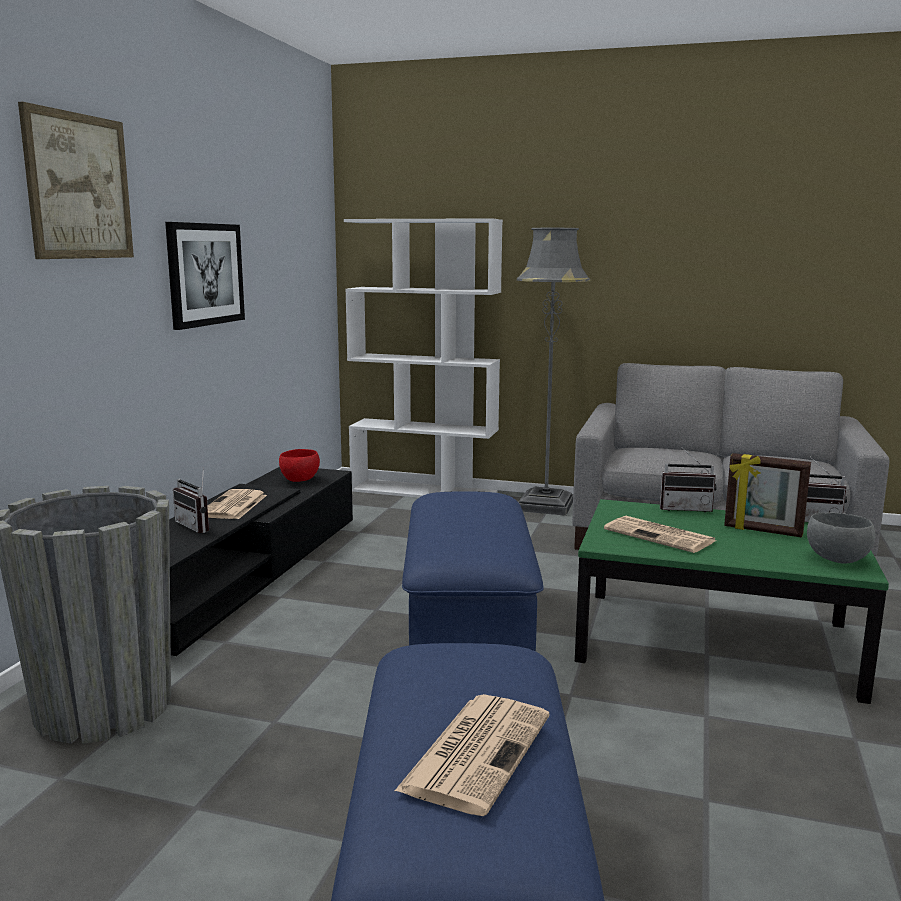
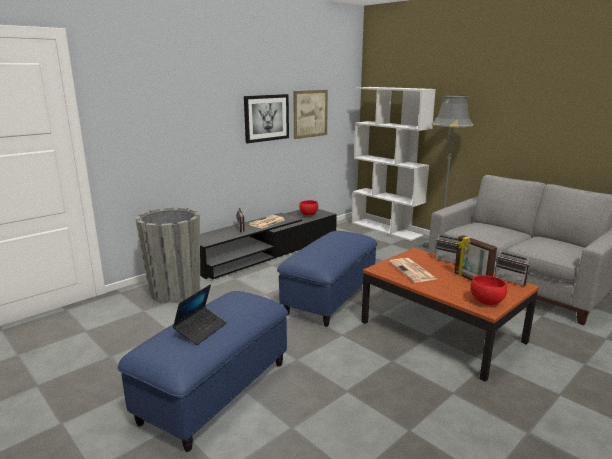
camera: 30 degrees right, 5 degrees up
picture [18,102,134,259] -> picture moved to [293,90,328,139]
newspaper [395,694,550,816] -> laptop [173,284,227,345]
green coffee table [575,499,889,704] -> brown coffee table [361,248,539,382]
grey bowl [807,512,875,564] -> red bowl [470,275,507,305]

